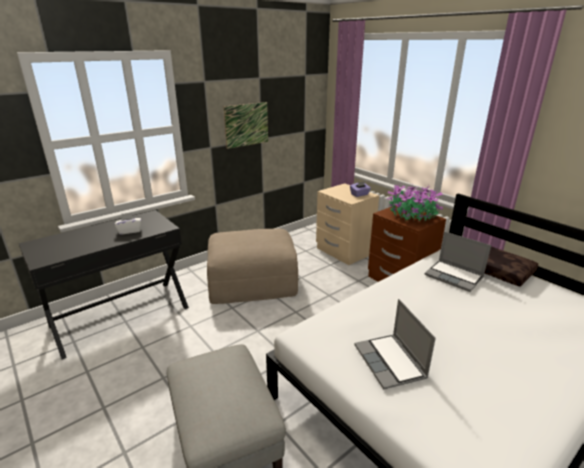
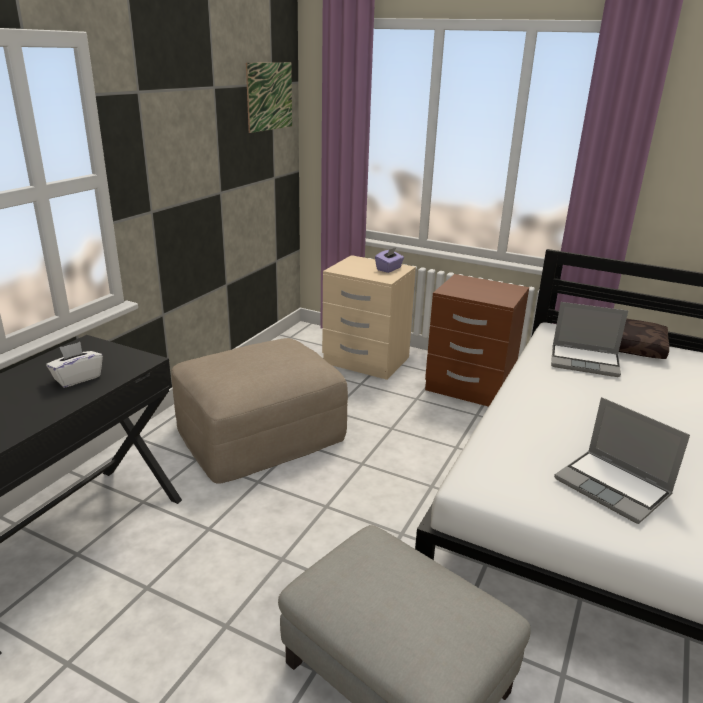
camera: 25 degrees left, 0 degrees up
picture [224,102,268,149] -> picture moved to [246,62,292,133]
potted plant [387,184,443,222] -> none

